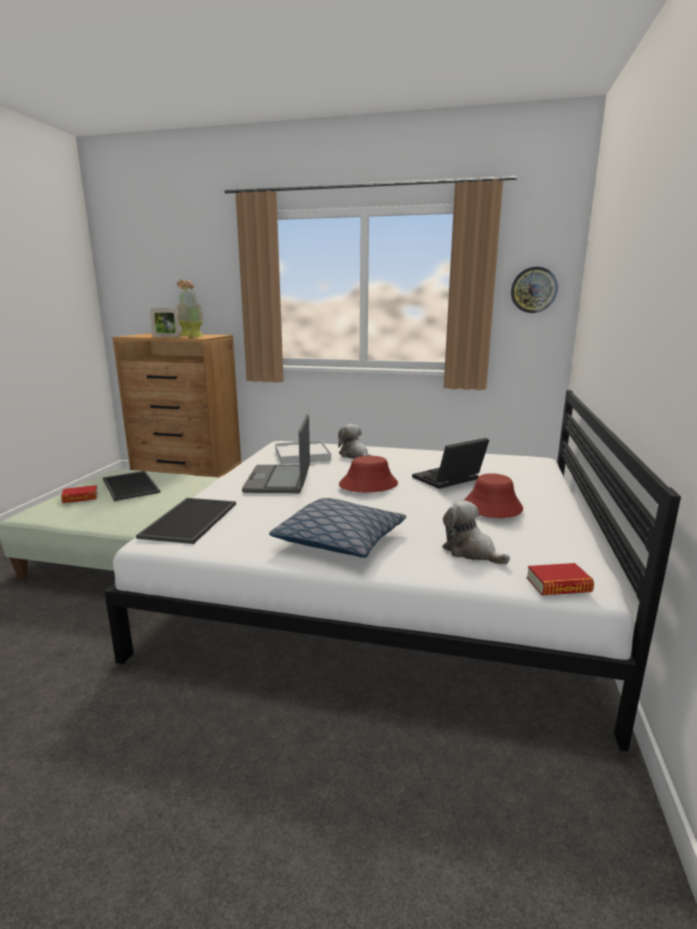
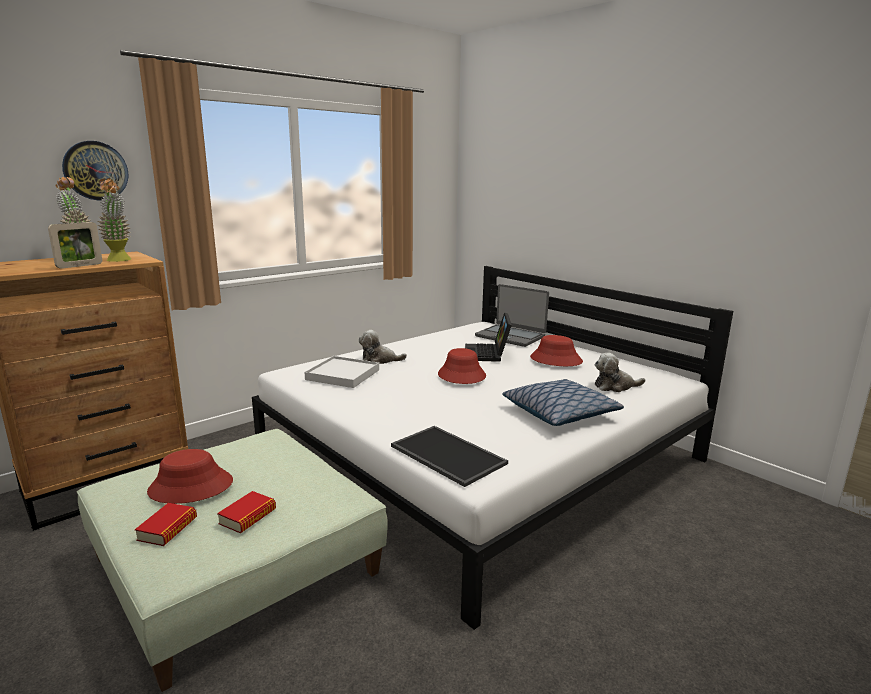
camera: 55 degrees left, 0 degrees up
tray [103,471,160,501] -> red hat [147,449,233,504]
laptop [242,414,310,493] -> laptop moved to [475,284,549,347]
wall clock [511,267,558,313] -> wall clock moved to [62,141,128,201]
book [527,563,594,595] -> book moved to [217,491,276,533]

